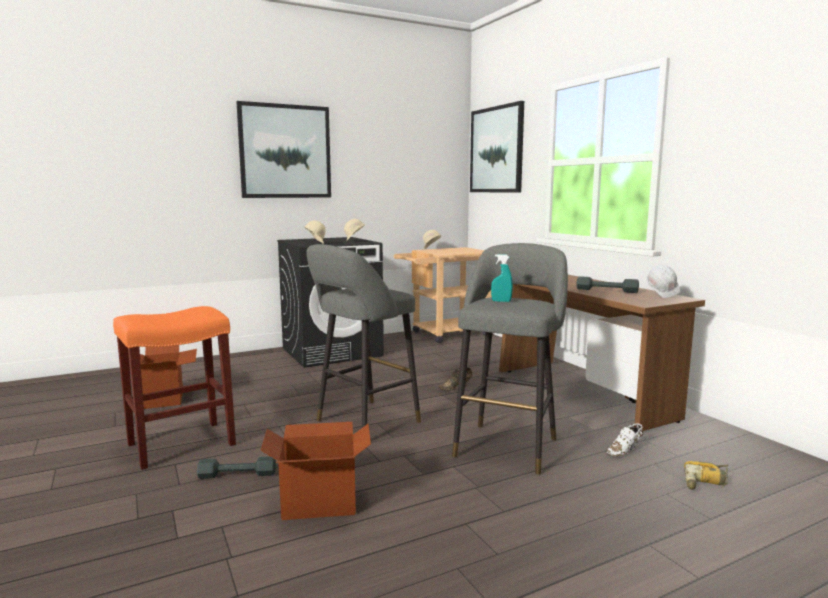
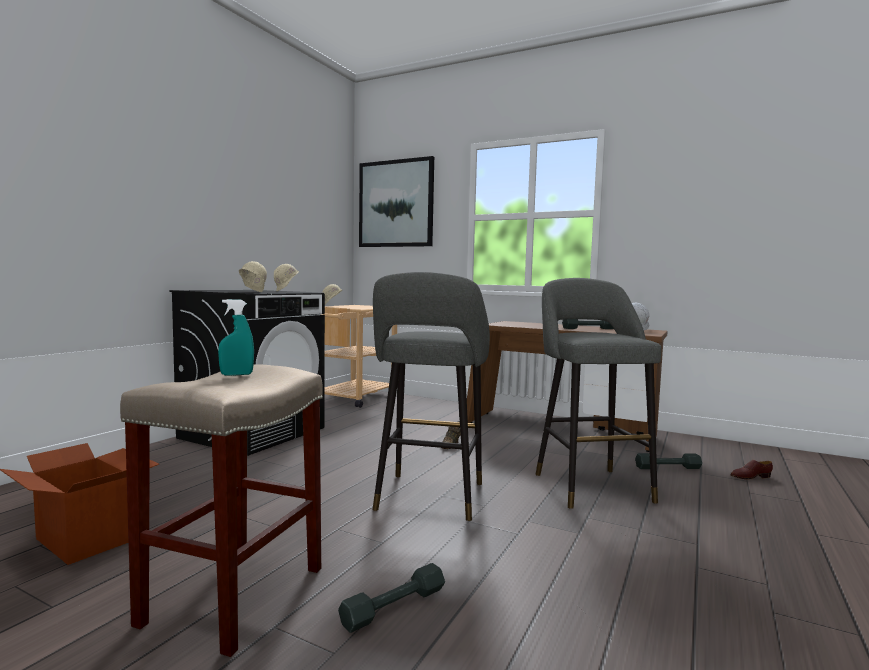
camera: 35 degrees left, 5 degrees down
orange stool [113,306,236,470] -> beige stool [120,365,323,657]
picture [236,101,331,198] -> none
cardboard box [260,422,371,520] -> none
turquoise spray bottle [491,254,513,302] -> turquoise spray bottle moved to [218,299,254,376]
white shoe [606,423,643,457] -> grey dumbbell [635,453,702,469]
power drill [684,461,728,490] -> brown shoe [730,460,773,480]

